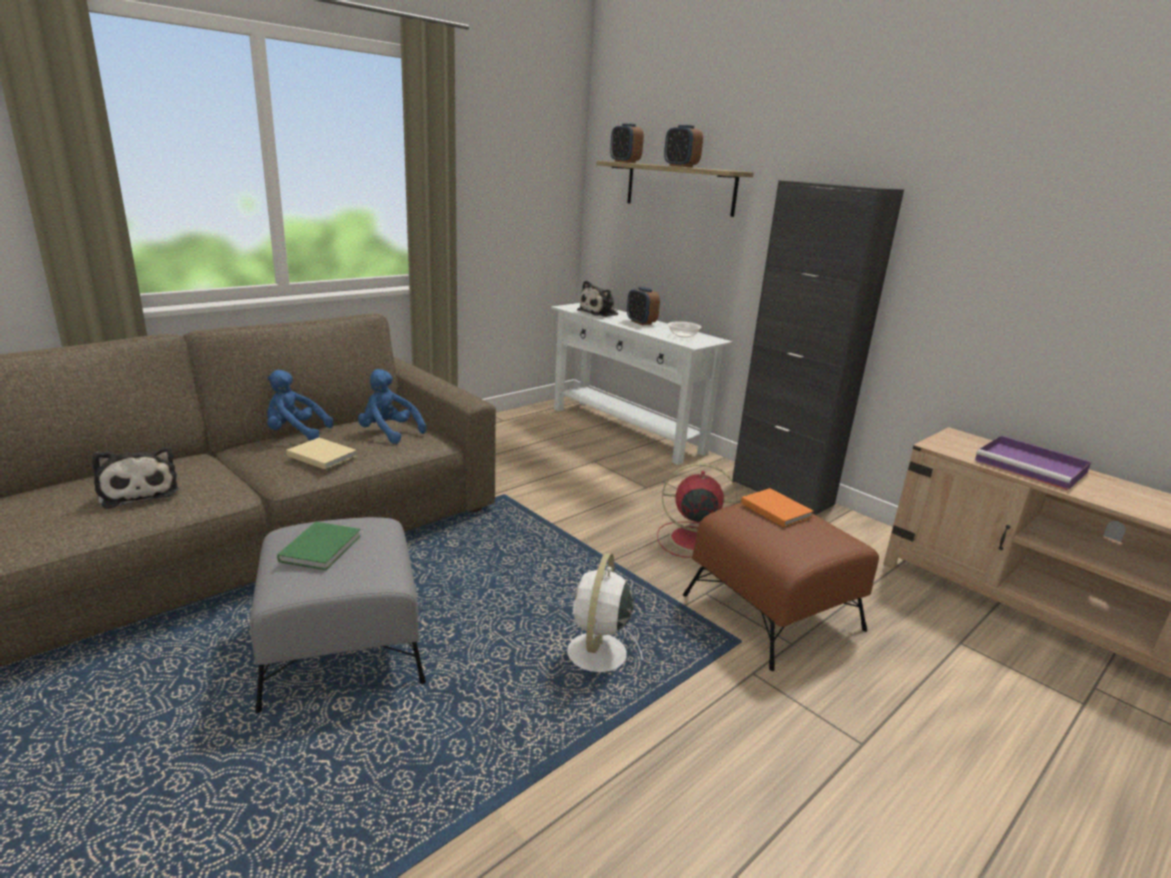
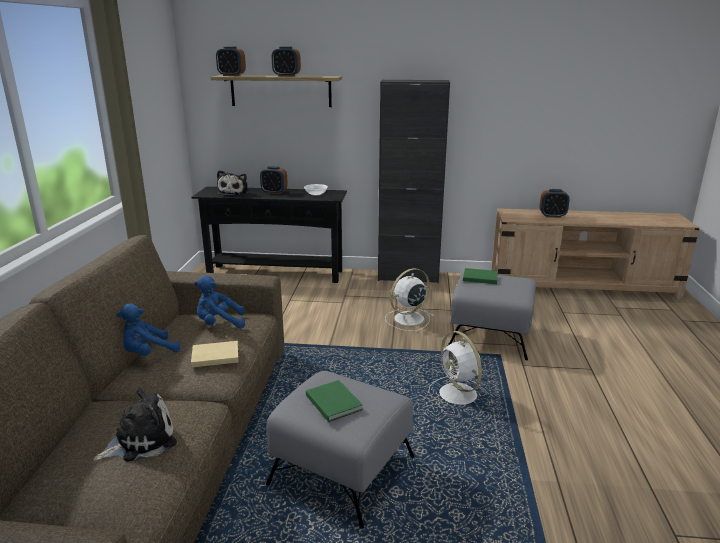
camera: 40 degrees left, 0 degrees up
plush toy [92,447,179,509] -> plush toy turned 45 degrees counterclockwise [93,388,177,462]
white console table [551,303,733,465] -> black console table [192,187,347,283]
red fan [657,463,737,558] -> white fan [385,268,434,331]
brown ottoman [683,503,879,671] -> grey ottoman [448,272,536,361]
orange book [741,488,814,527] -> green book [463,268,498,284]
purple tray [975,436,1091,490] -> alarm clock [539,189,570,218]

